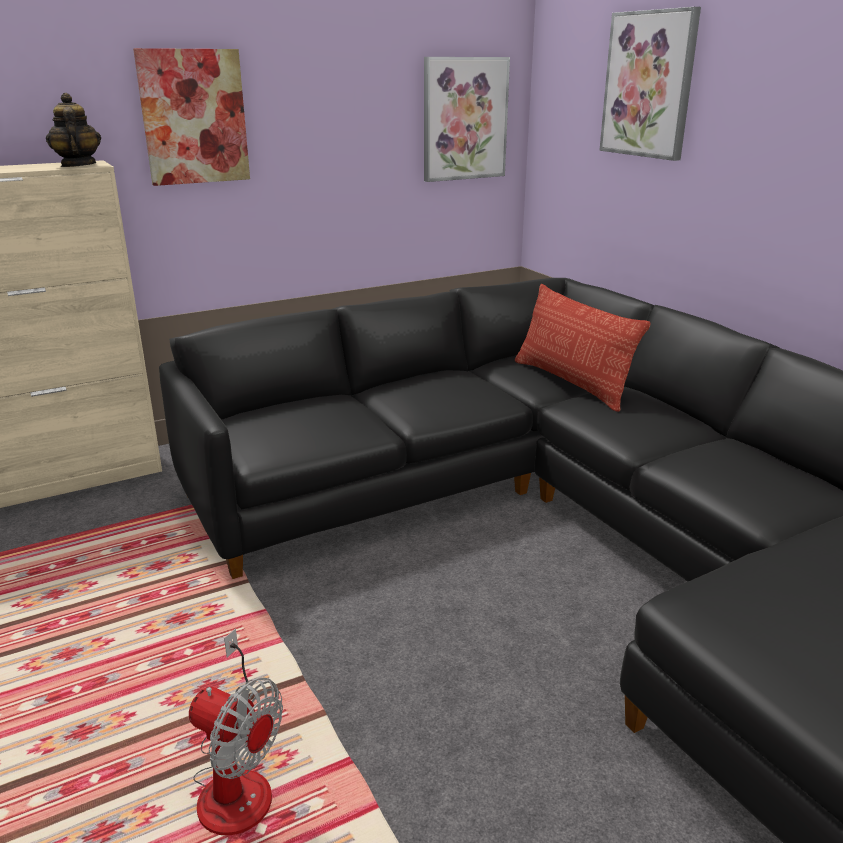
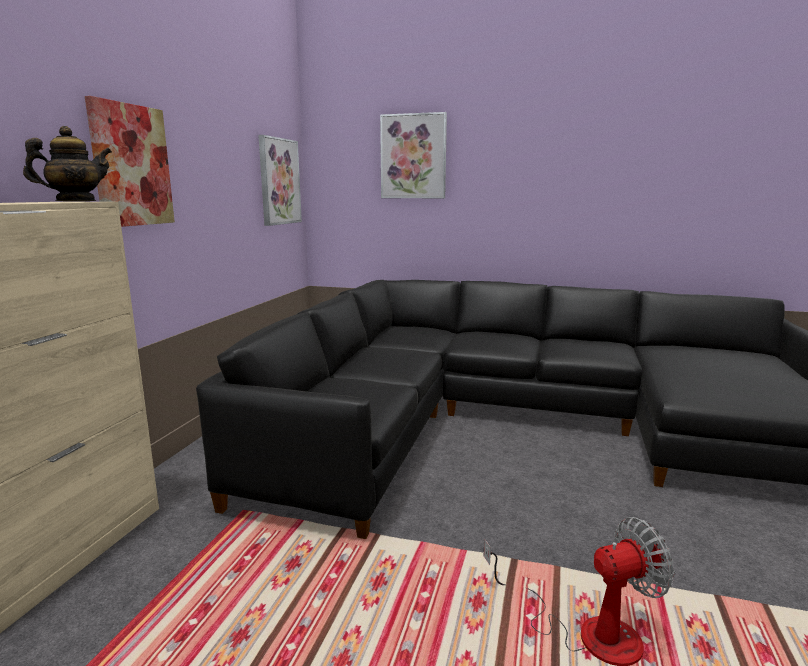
camera: 45 degrees left, 10 degrees down
teapot [46,93,101,167] -> teapot turned 120 degrees clockwise [23,126,112,201]
pillow [515,284,650,412] -> none

